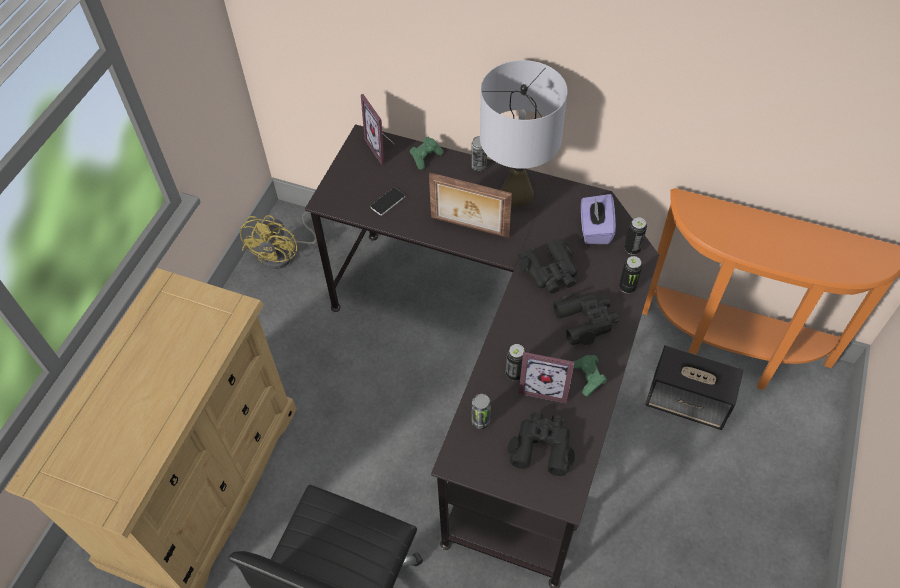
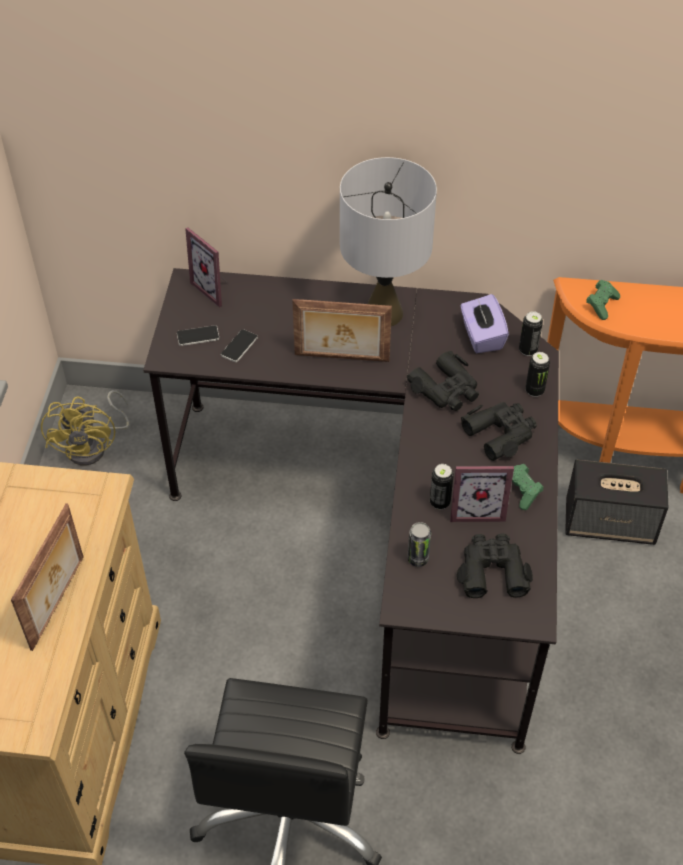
camera: 15 degrees left, 5 degrees down
green game controller [410,137,443,170] -> green game controller moved to [586,280,620,320]
can [471,136,487,171] -> none
none -> picture frame [11,503,83,651]
none -> phone [177,325,220,346]

